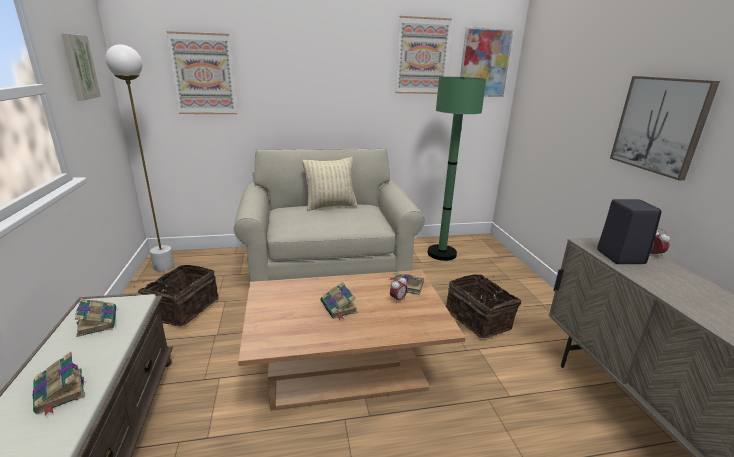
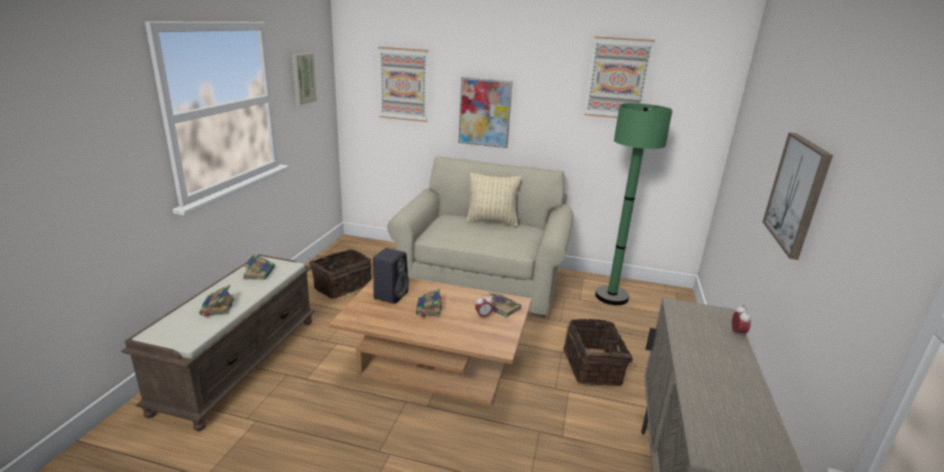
camera: 25 degrees right, 0 degrees up
white floor lamp [105,44,174,272] -> none
picture [460,27,514,97] -> picture moved to [459,77,513,148]
black speaker [597,199,662,264] -> black speaker moved to [373,248,409,304]

